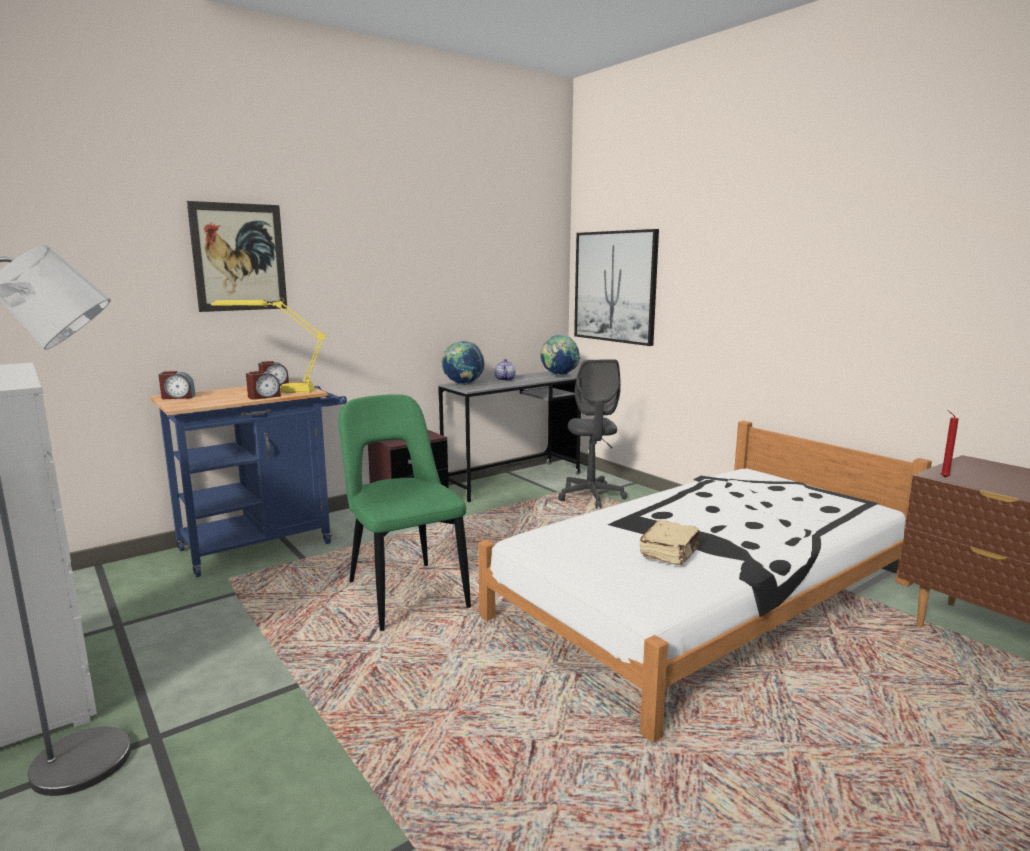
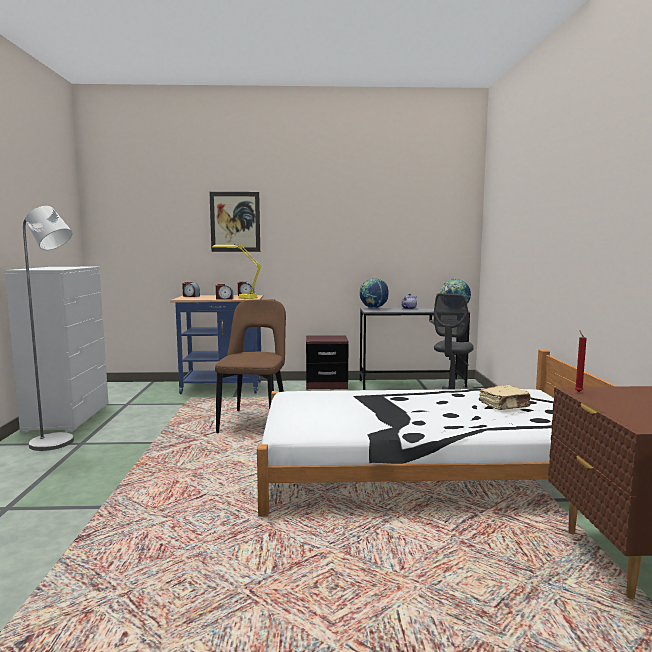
camera: 35 degrees right, 5 degrees down
green chair [339,394,471,631] -> brown chair [215,300,286,433]
picture [574,229,659,346] -> none
beige book [639,520,700,565] -> beige book moved to [479,385,531,410]

